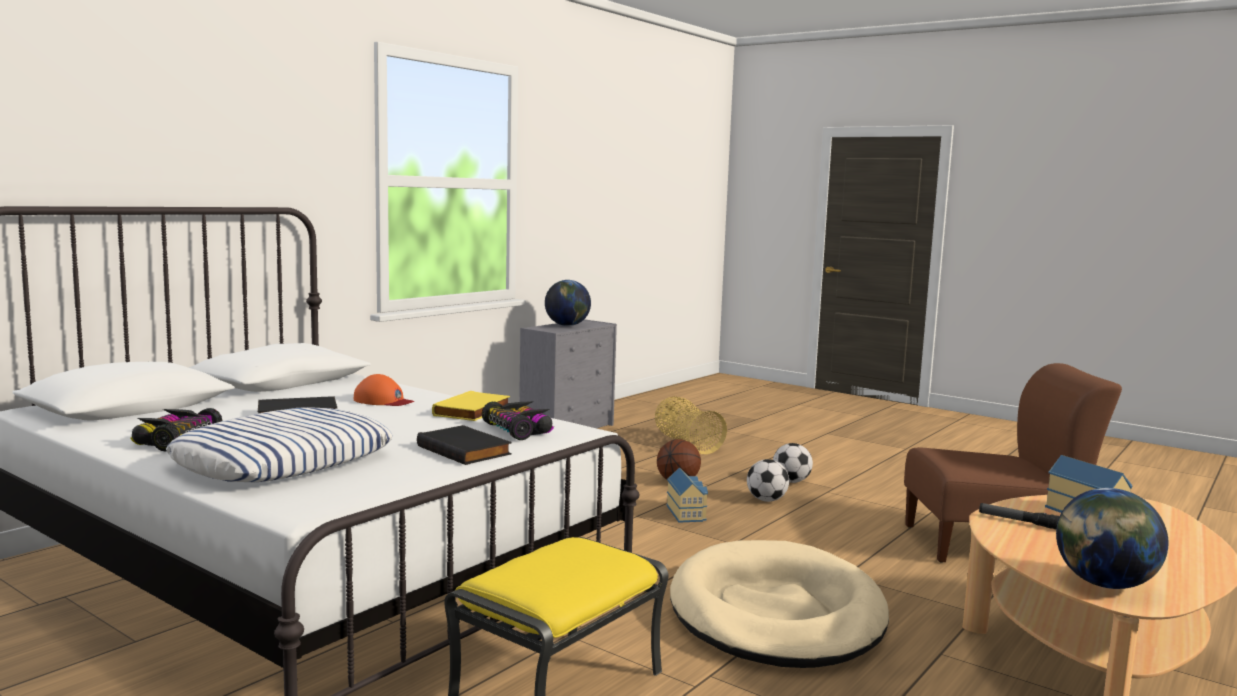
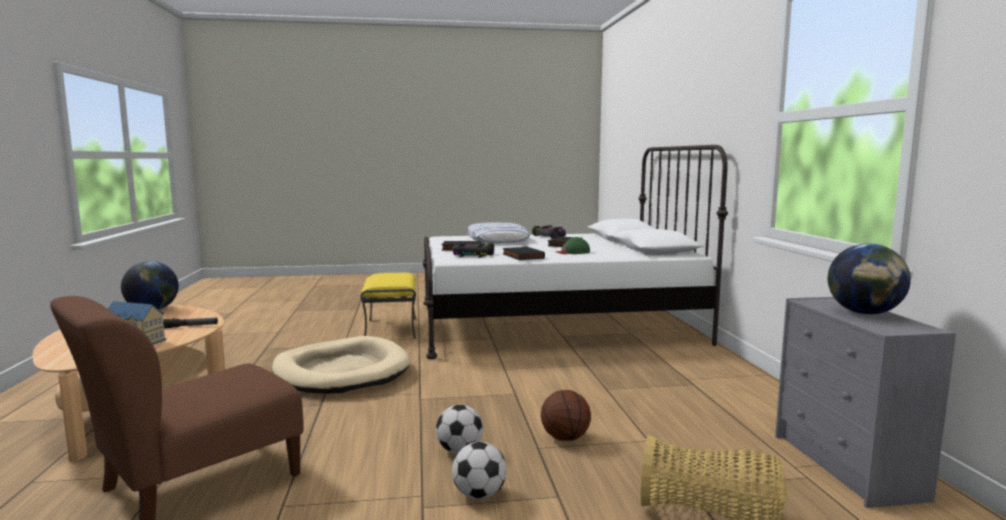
camera: 135 degrees right, 0 degrees up
orange cap [354,374,414,406] -> green cap [556,237,590,254]
yellow book [432,391,510,421] -> black book [502,246,545,260]
toy house [666,467,708,523] -> none

